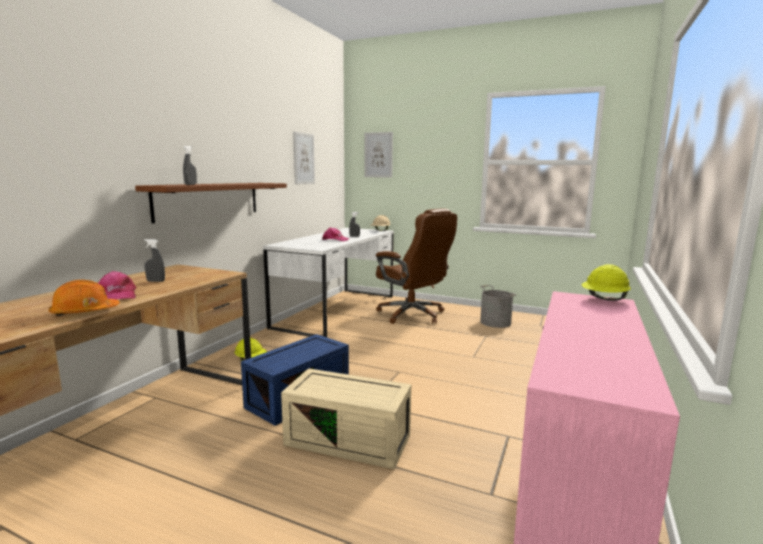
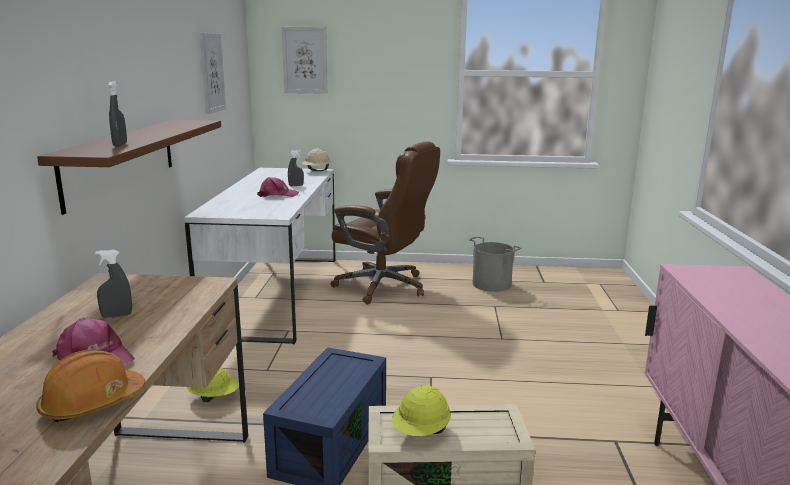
camera: 20 degrees left, 5 degrees up
yellow hard hat [582,264,631,301] -> yellow hard hat moved to [392,385,451,436]

